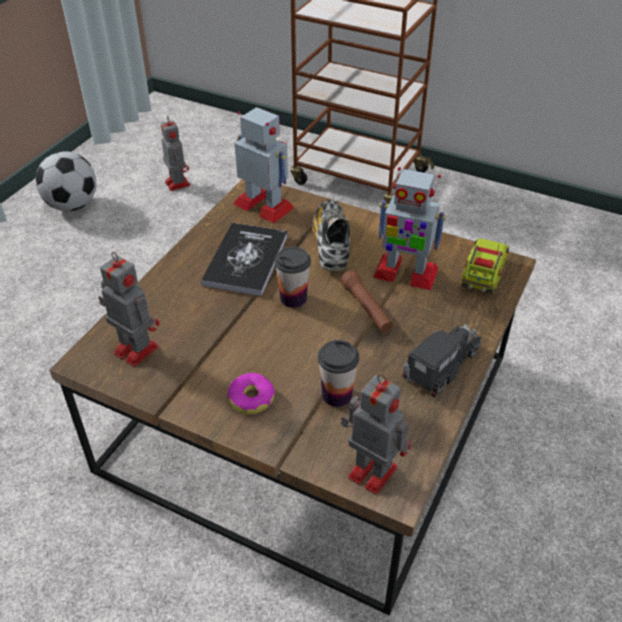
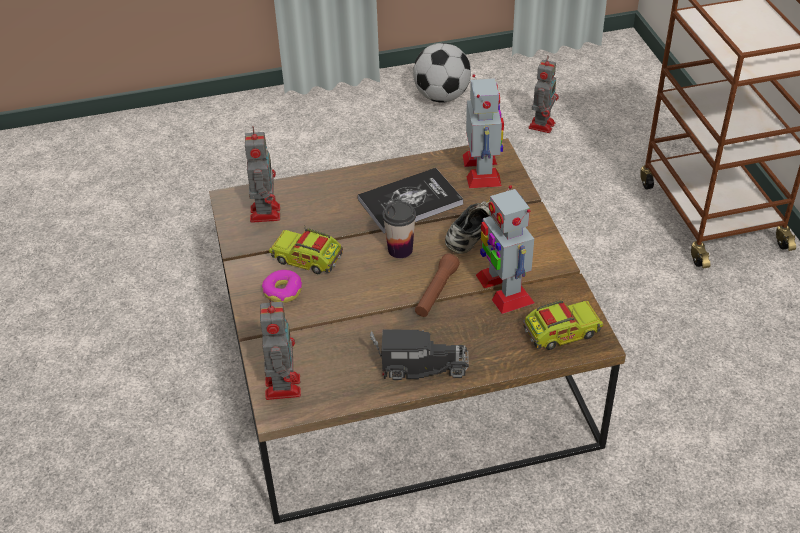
camera: 50 degrees right, 0 degrees up
cup [318,340,359,407] -> none
none -> toy truck [269,228,343,274]

